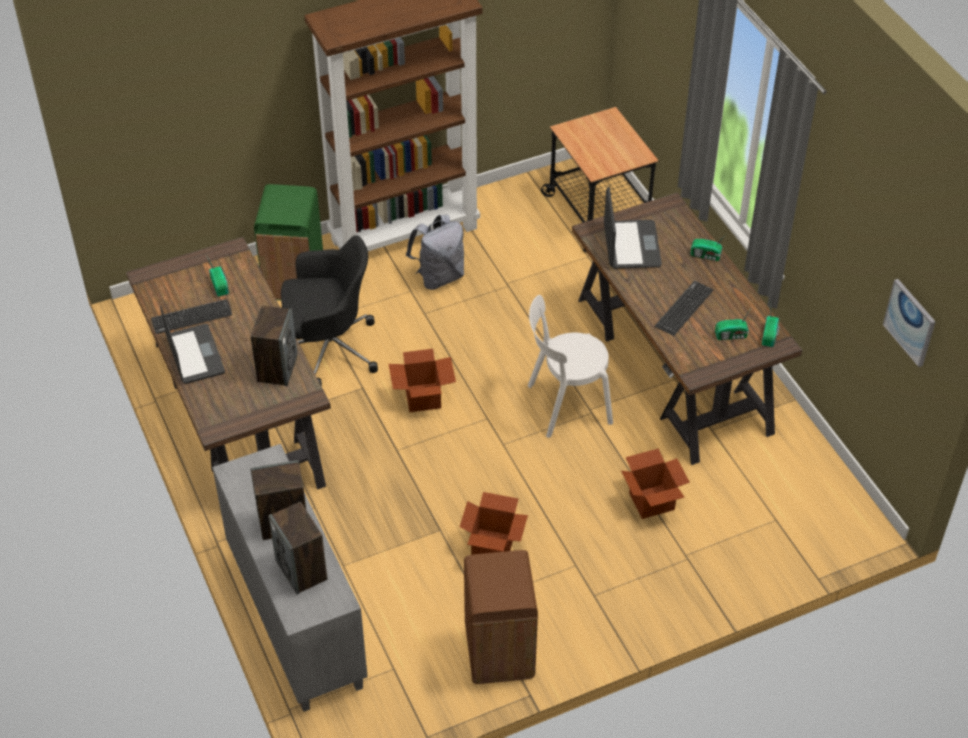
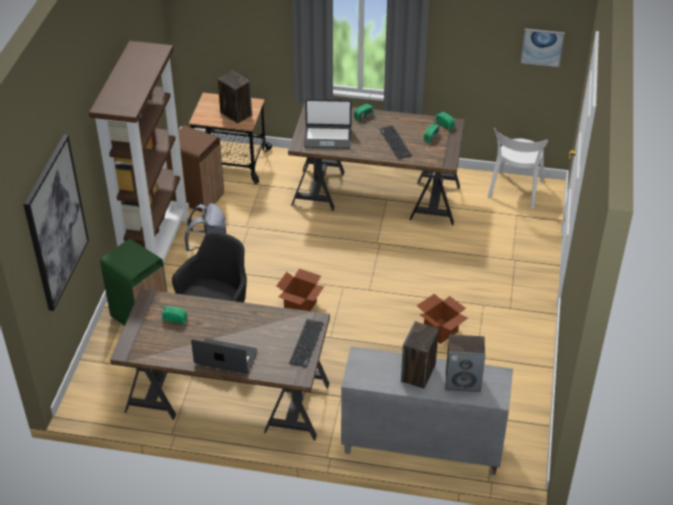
camera: 55 degrees left, 5 degrees down
keyboard [151,299,232,334] -> keyboard moved to [289,319,324,367]
speaker [250,306,298,386] -> speaker moved to [218,71,252,124]
brown trash can [464,550,538,684] -> brown trash can moved to [166,125,224,213]
white chair [528,295,613,438] -> white chair moved to [487,128,548,209]
laptop [604,187,662,269] -> laptop turned 150 degrees clockwise [304,99,352,149]
cardboard box [621,448,690,519] -> none
none -> picture [23,134,89,311]

